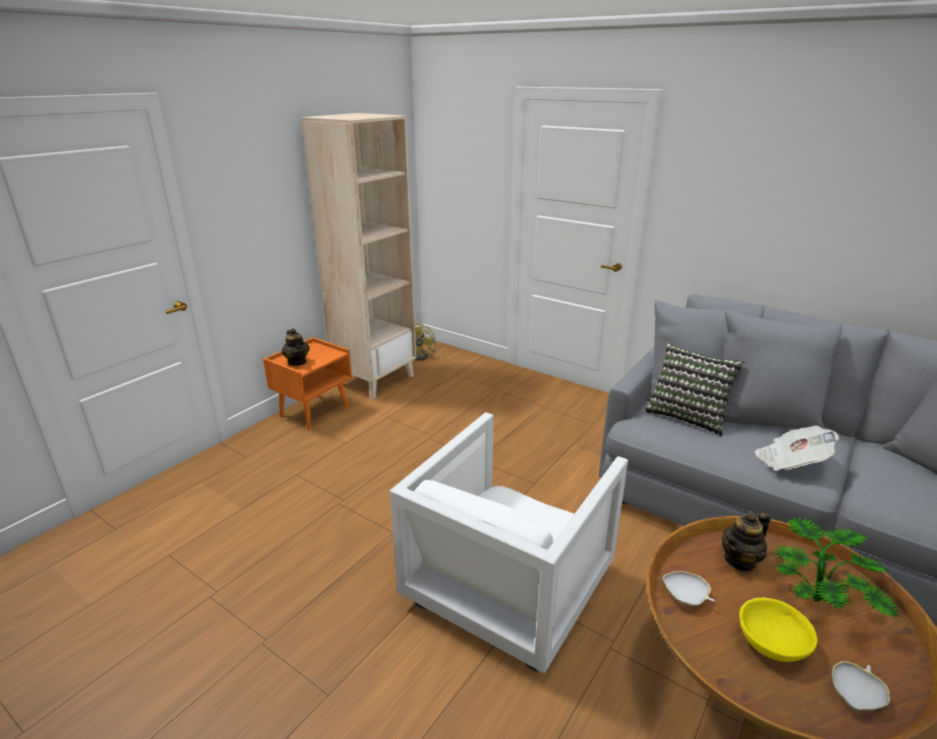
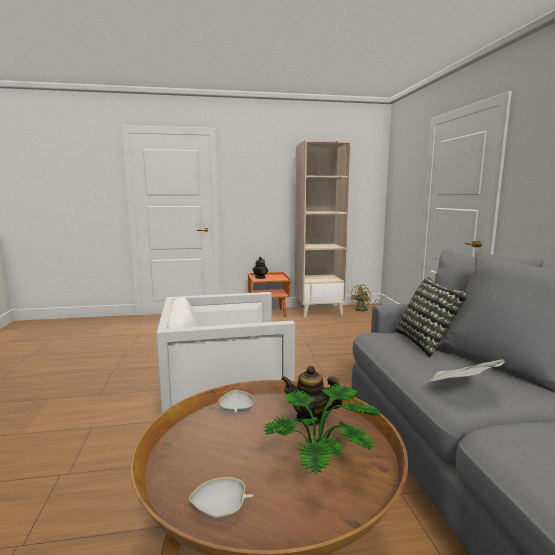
camera: 45 degrees right, 15 degrees down
yellow bowl [739,598,818,662] -> none

